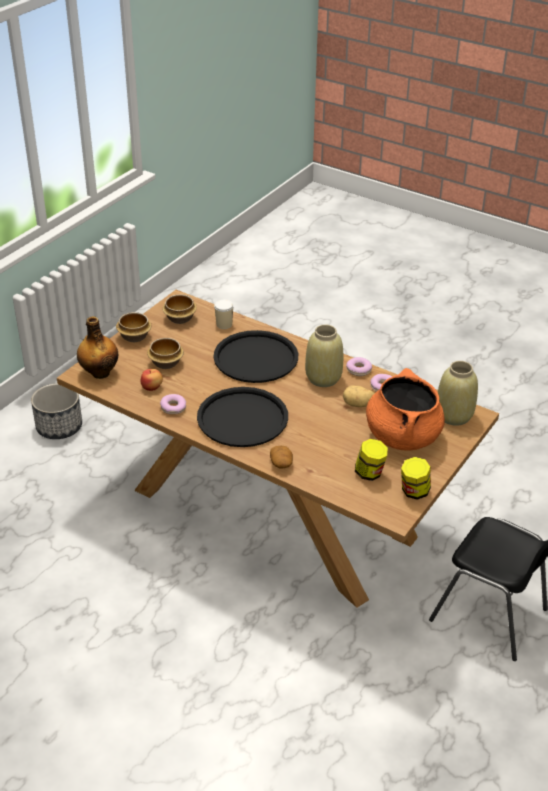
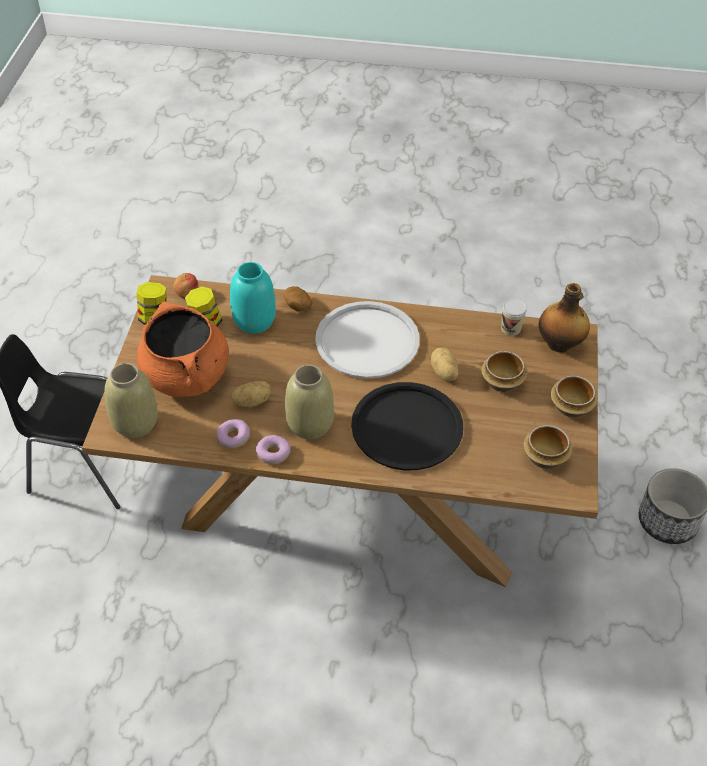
camera: 155 degrees right, 10 degrees up
apple [141,369,163,391] -> apple moved to [173,273,198,299]
donut [160,394,186,414] -> none
black tray [197,387,288,447] -> white tray [315,301,420,379]
cup [214,300,234,329] -> cup moved to [501,299,527,336]
none -> turquoise vase [230,262,276,334]
none -> potato [431,347,458,381]

